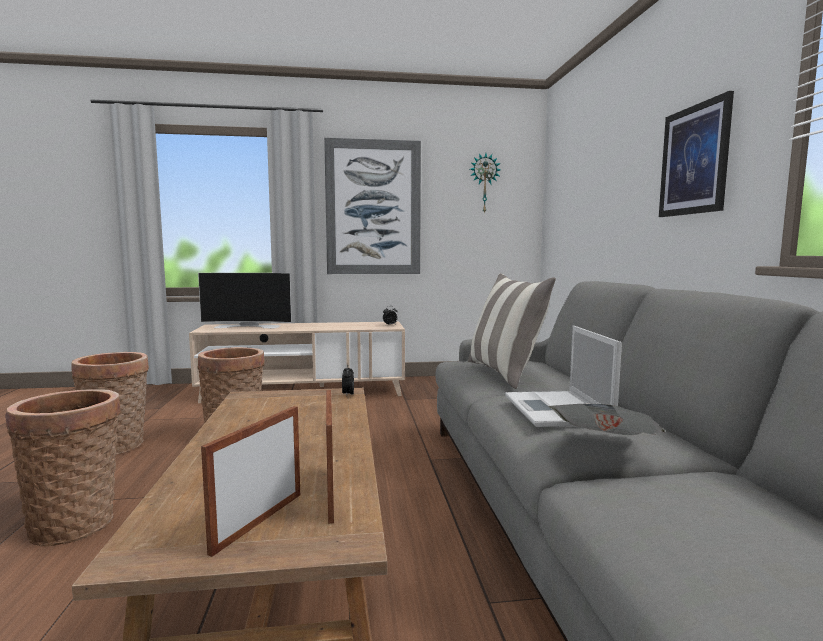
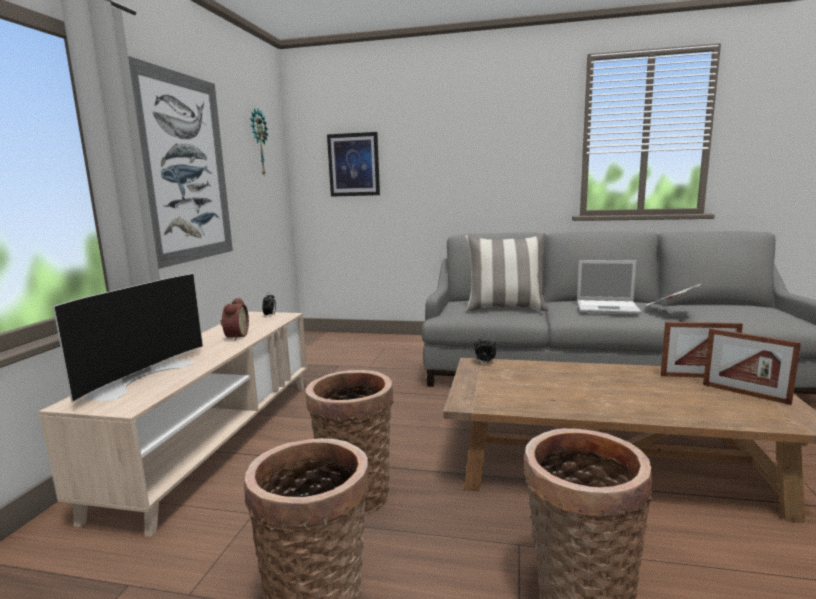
camera: 70 degrees left, 5 degrees up
picture [659,91,734,217] -> picture moved to [327,132,380,197]
none -> alarm clock [220,298,249,341]

